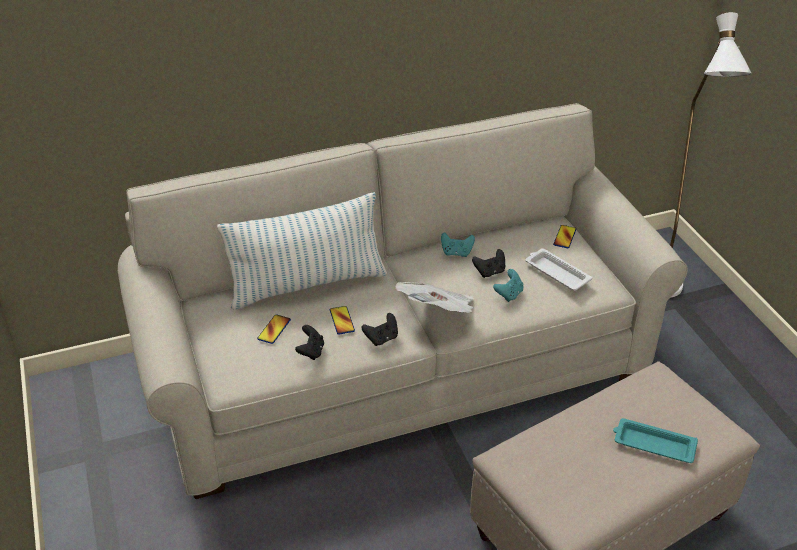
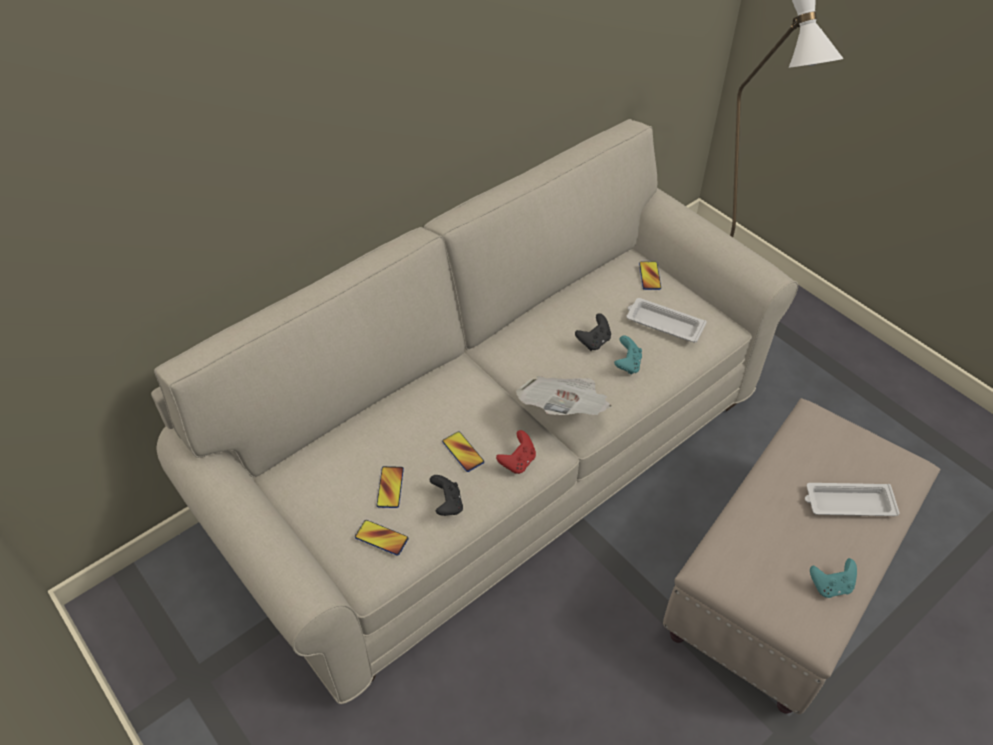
camera: 20 degrees left, 10 degrees up
pillow [217,192,387,310] -> none
black game controller [362,313,398,346] -> red game controller [496,430,536,474]
turquoise game controller [441,232,475,257] -> turquoise game controller moved to [810,558,857,598]
turquoise tray [613,418,698,463] -> white tray [805,483,900,516]
none -> phone [355,520,409,556]

